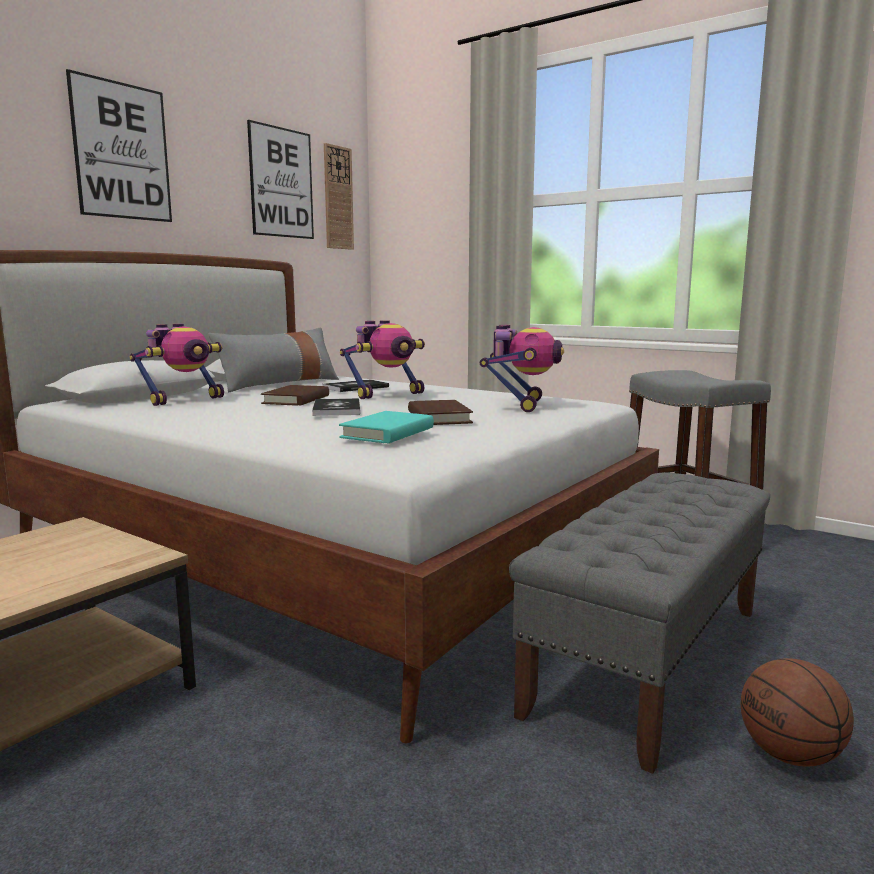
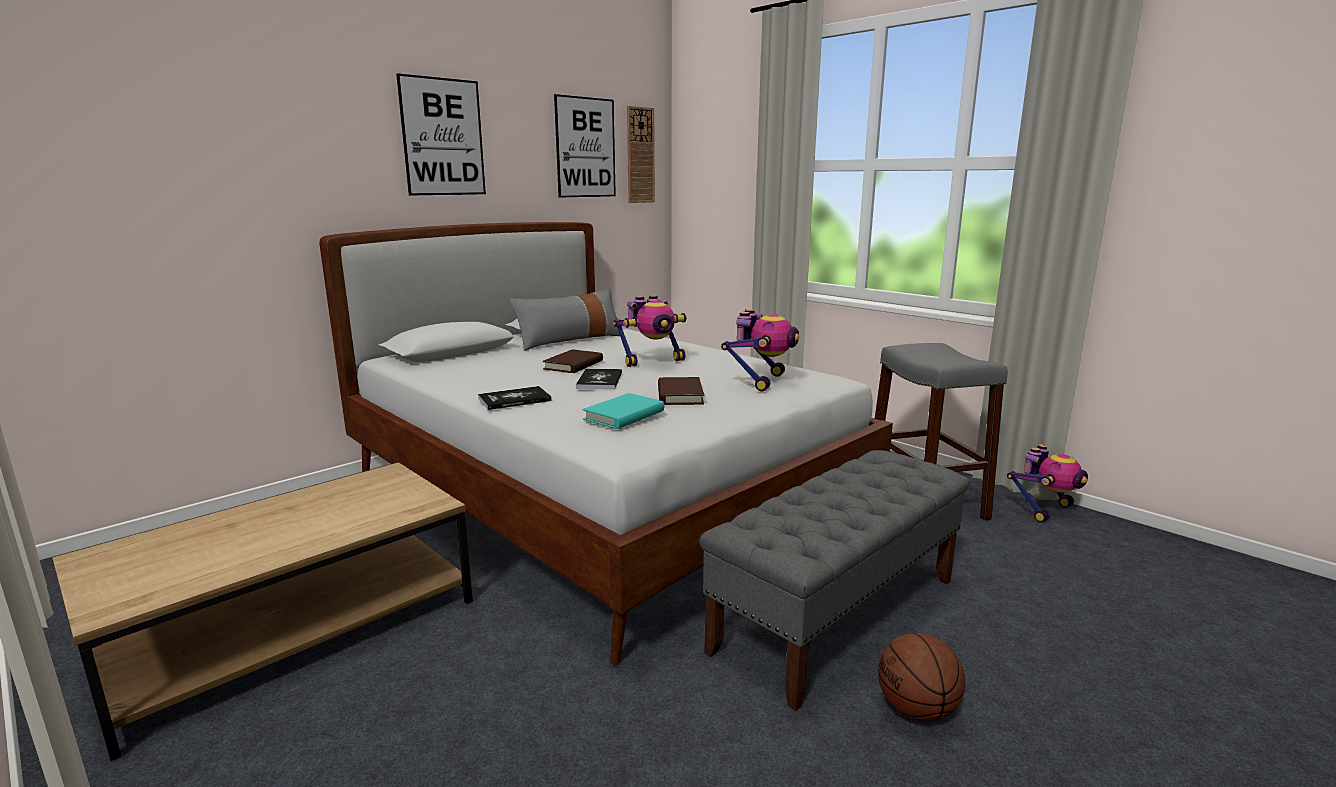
camera: 10 degrees right, 5 degrees up
toy robot [130,324,224,406] -> toy robot moved to [1007,444,1088,523]
book [322,380,389,392] -> book moved to [478,386,552,410]

